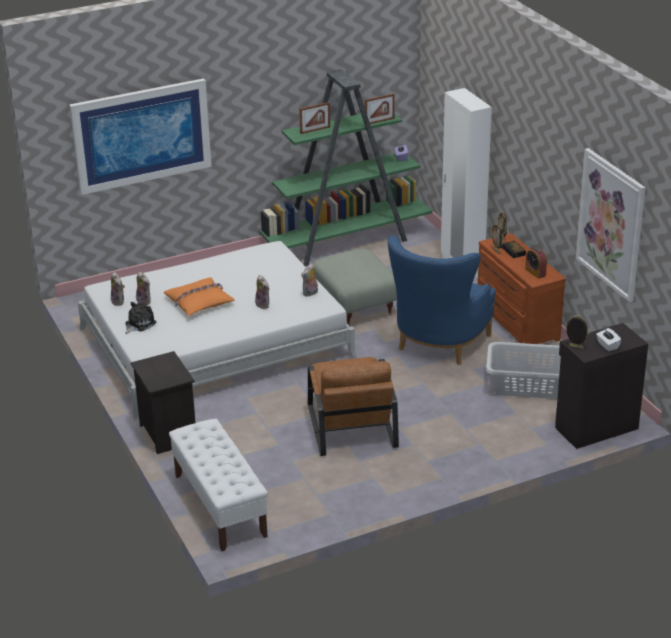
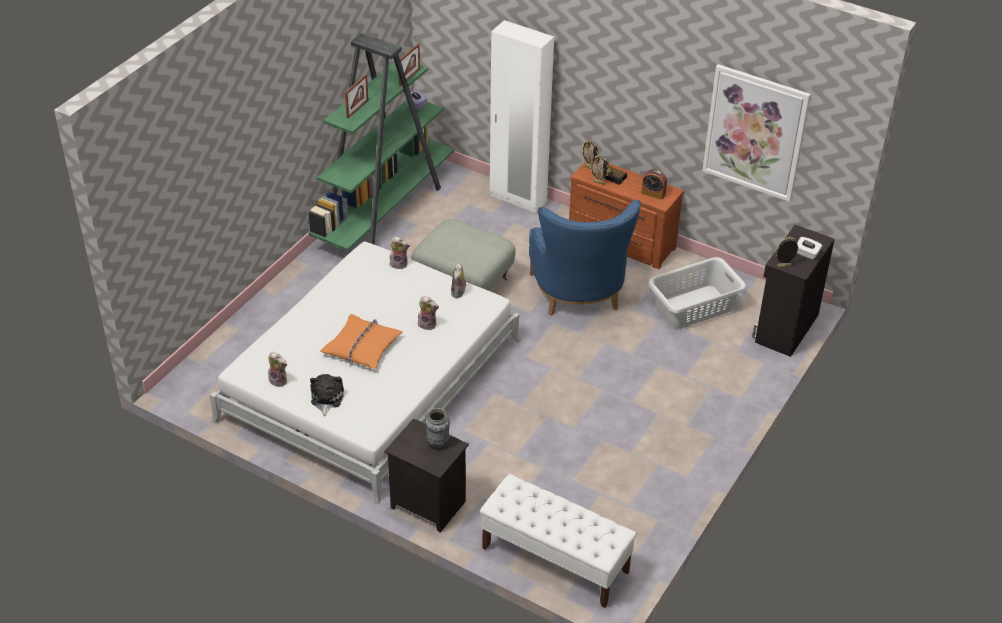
camera: 35 degrees left, 10 degrees up
picture [69,78,212,195] -> none
plush toy [136,272,151,305] -> plush toy moved to [390,236,410,269]
brown armchair [308,357,399,456] -> none
none -> vase [425,408,450,448]

